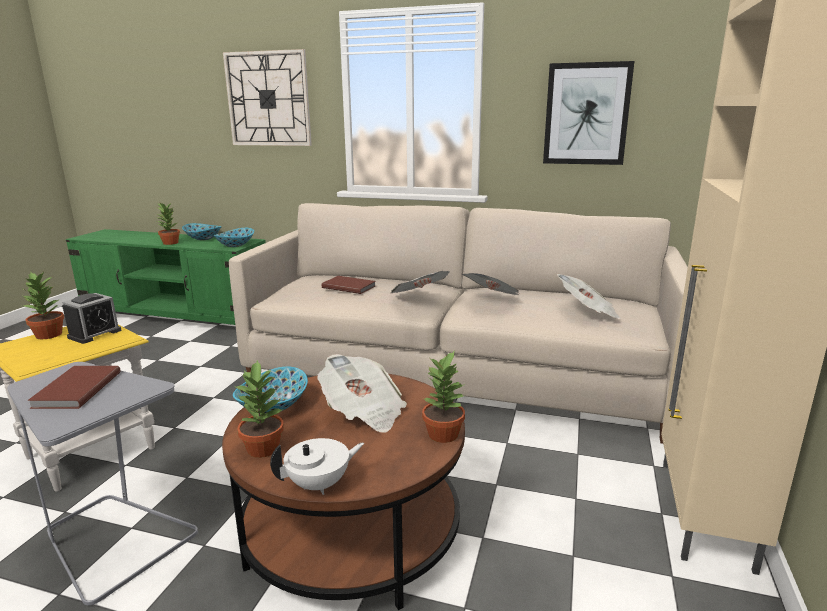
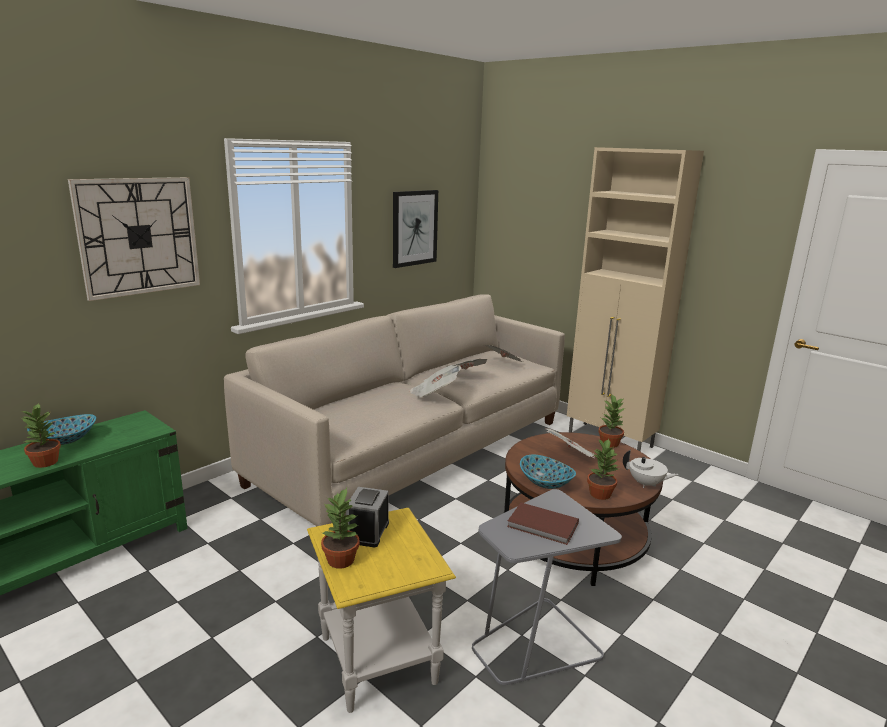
camera: 65 degrees left, 0 degrees up
alarm clock [62,293,122,344] -> alarm clock turned 135 degrees counterclockwise [346,487,389,547]
bowl [213,228,254,247] -> none
white teapot [270,438,364,495] -> white teapot turned 120 degrees clockwise [623,450,679,488]
brown book [321,276,375,294] -> none

